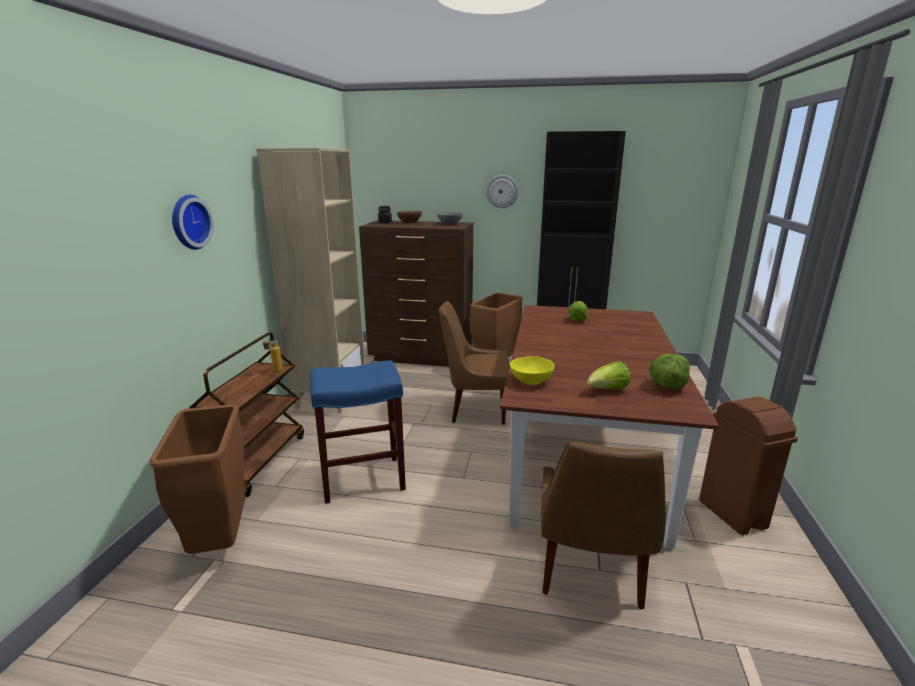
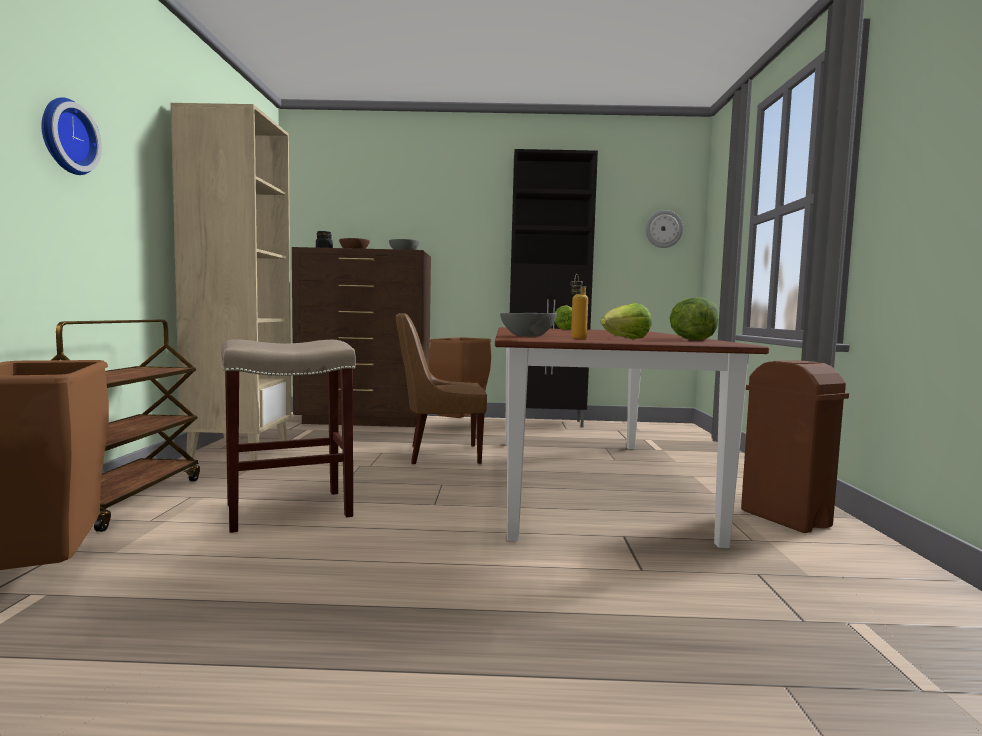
camera: 10 degrees left, 15 degrees down
bottle [262,338,283,372] -> bottle moved to [571,274,588,339]
blue stool [310,360,406,504] -> beige stool [221,339,356,533]
wall clock [486,175,518,208] -> wall clock moved to [646,210,683,248]
yellow bowl [510,356,554,385] -> grey bowl [500,313,557,337]
brown chair [541,442,666,609] -> none

